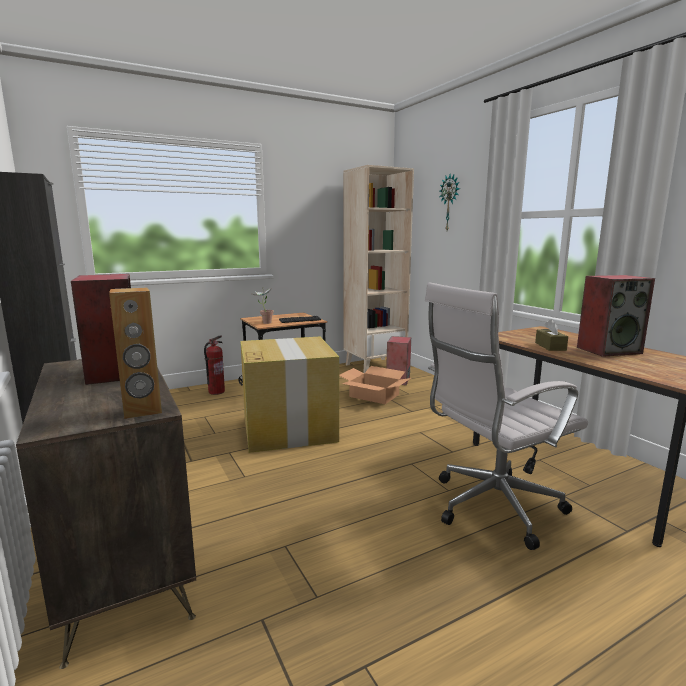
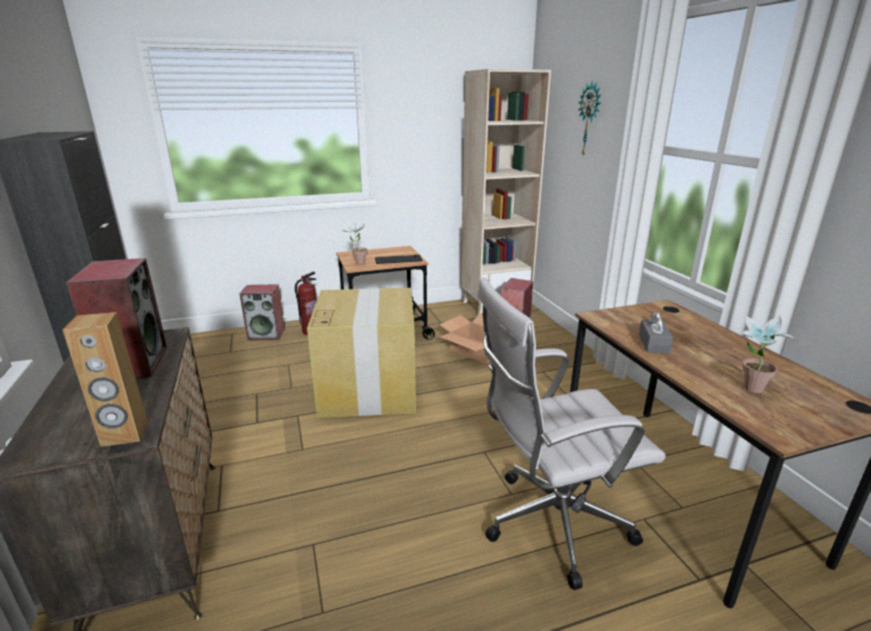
camera: 10 degrees right, 10 degrees up
brown tissue box [535,319,568,351] -> grey tissue box [639,312,673,354]
speaker [577,275,655,357] -> speaker moved to [239,284,285,341]
none -> potted plant [743,315,797,393]

